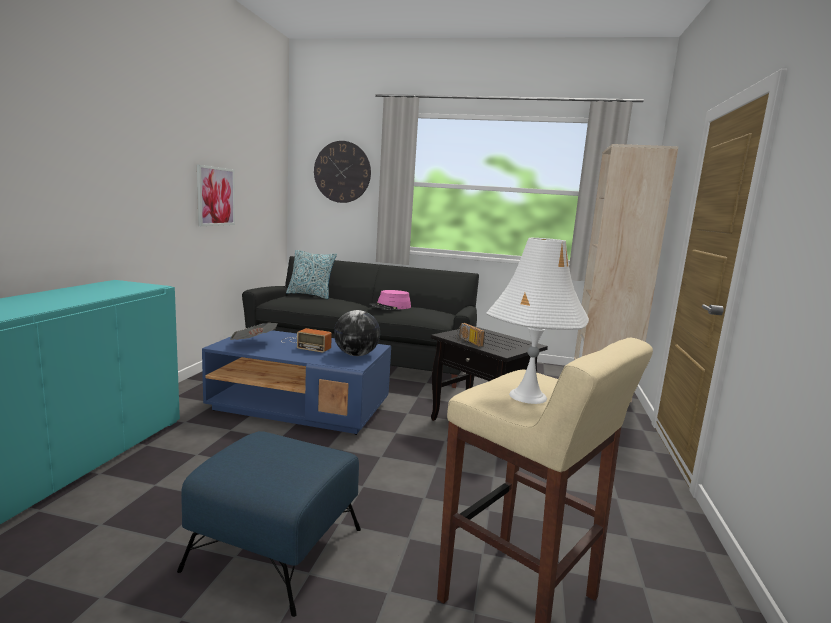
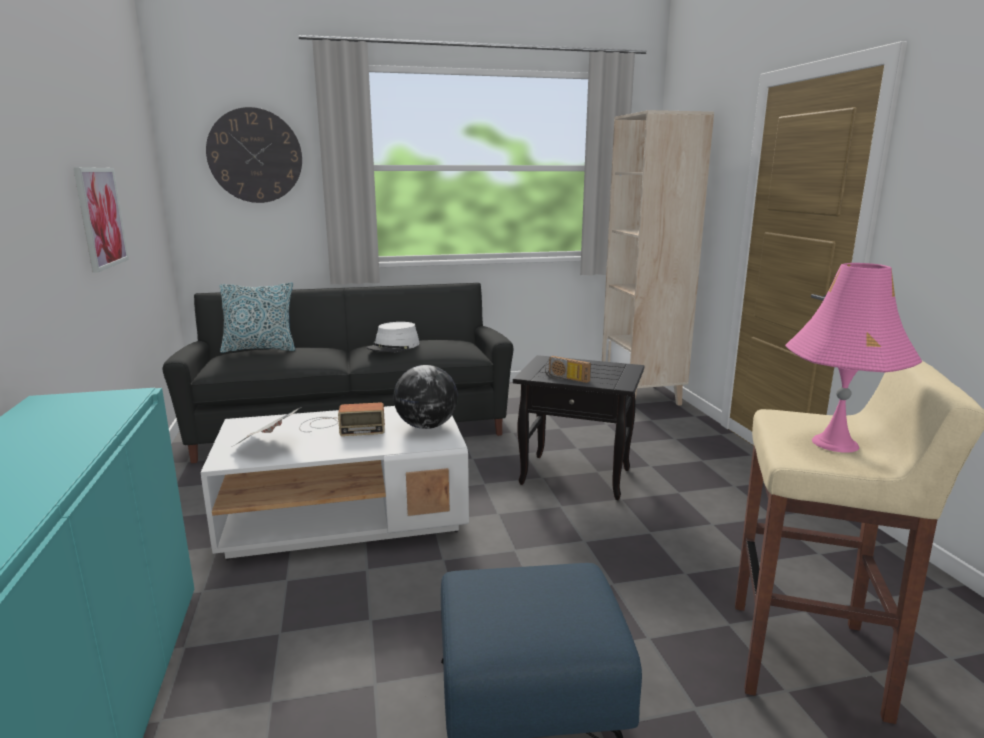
camera: 25 degrees left, 5 degrees up
blue coffee table [202,330,391,435] -> white coffee table [200,406,469,560]
pink hat [369,290,411,310] -> white hat [367,322,419,352]
white table lamp [486,238,589,404] -> pink table lamp [785,263,923,453]

